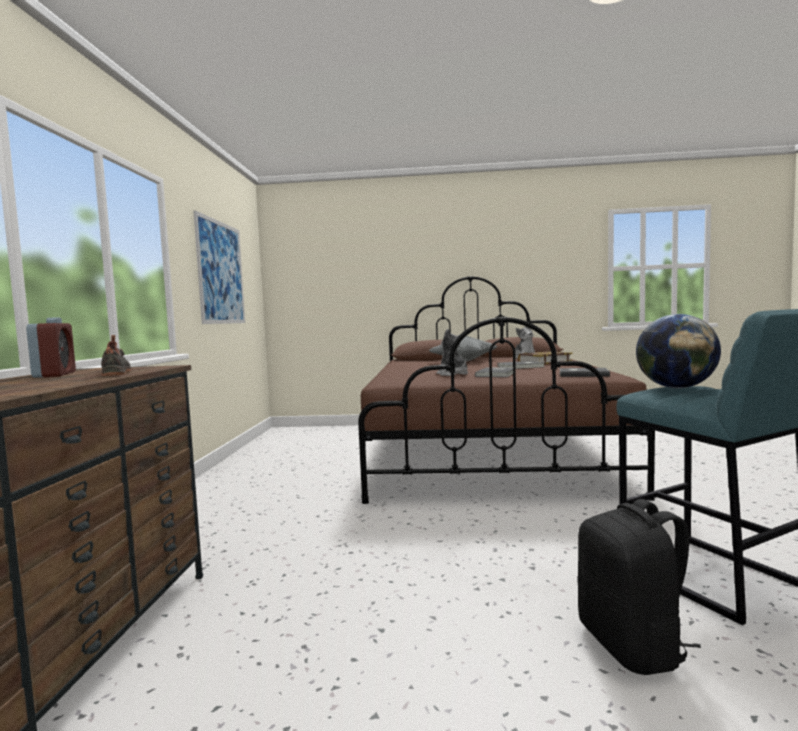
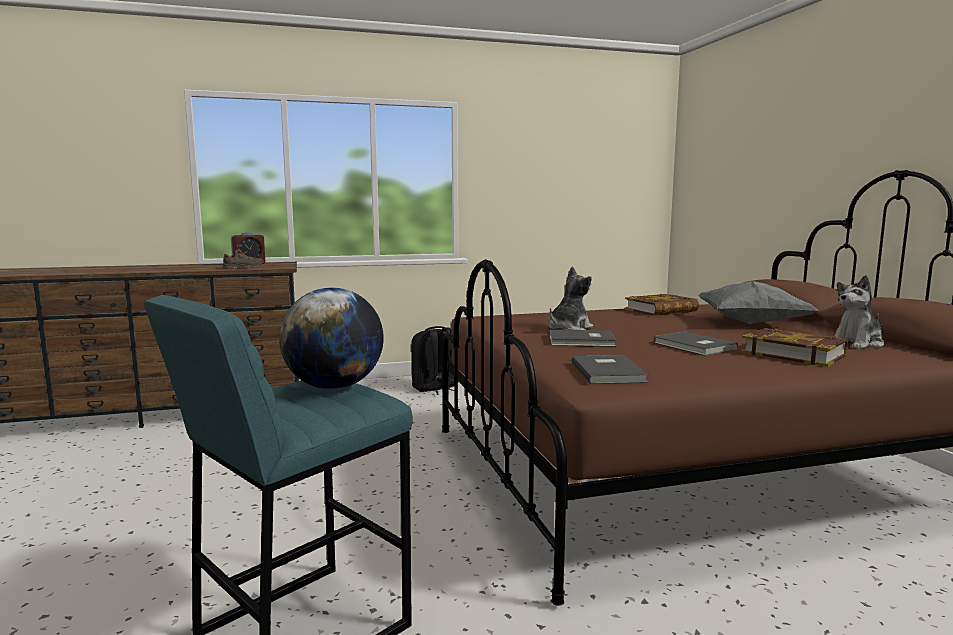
camera: 70 degrees right, 5 degrees up
picture [194,210,245,324] -> none
black backpack [577,499,701,675] -> black backpack moved to [411,326,455,395]
none -> book [625,294,699,316]

